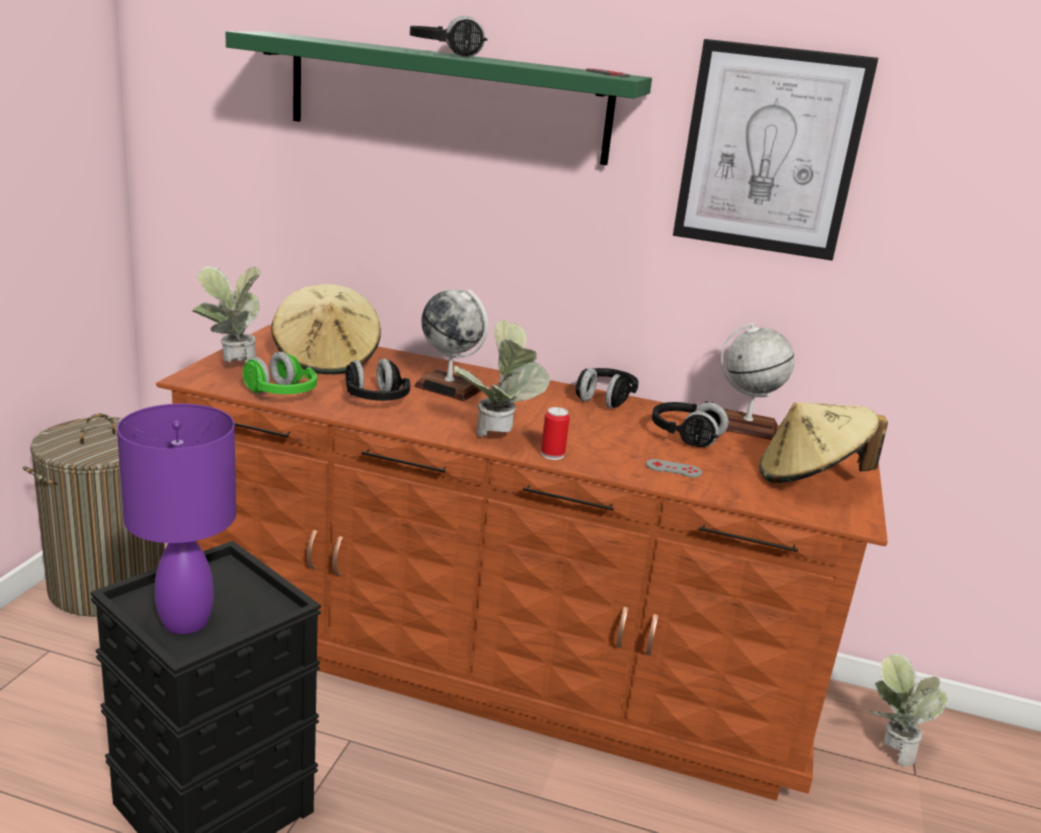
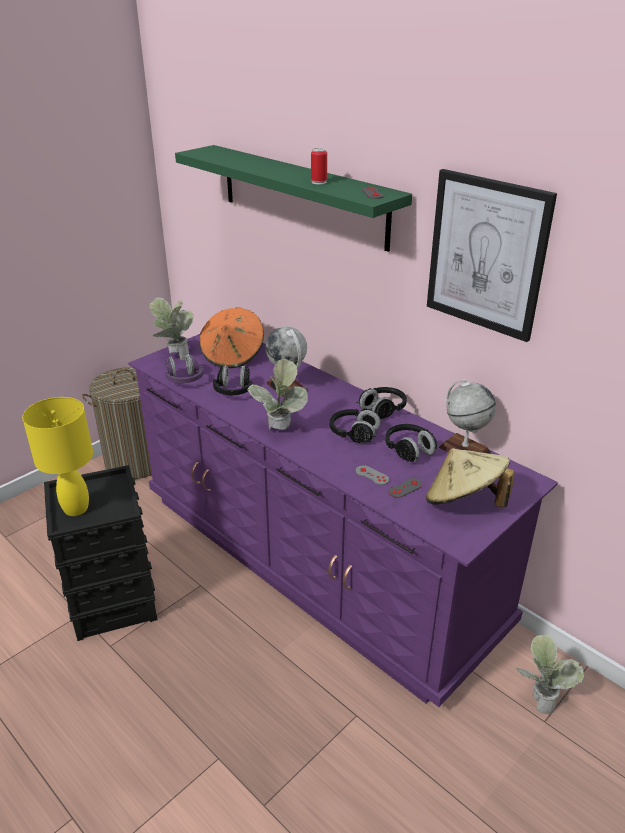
camera: 30 degrees right, 10 degrees up
purple table lamp [117,404,236,634] -> yellow table lamp [22,397,93,516]
brown dresser [156,325,888,801] -> purple dresser [128,334,558,707]
green headphones [243,352,317,394] -> purple headphones [165,354,204,383]
beige hat [271,284,381,374] -> orange hat [199,307,264,368]
black headphones [410,16,487,58] -> black headphones moved to [330,409,381,443]
can [541,407,570,460] -> can moved to [311,148,327,184]
none -> grey game controller [389,478,422,498]

